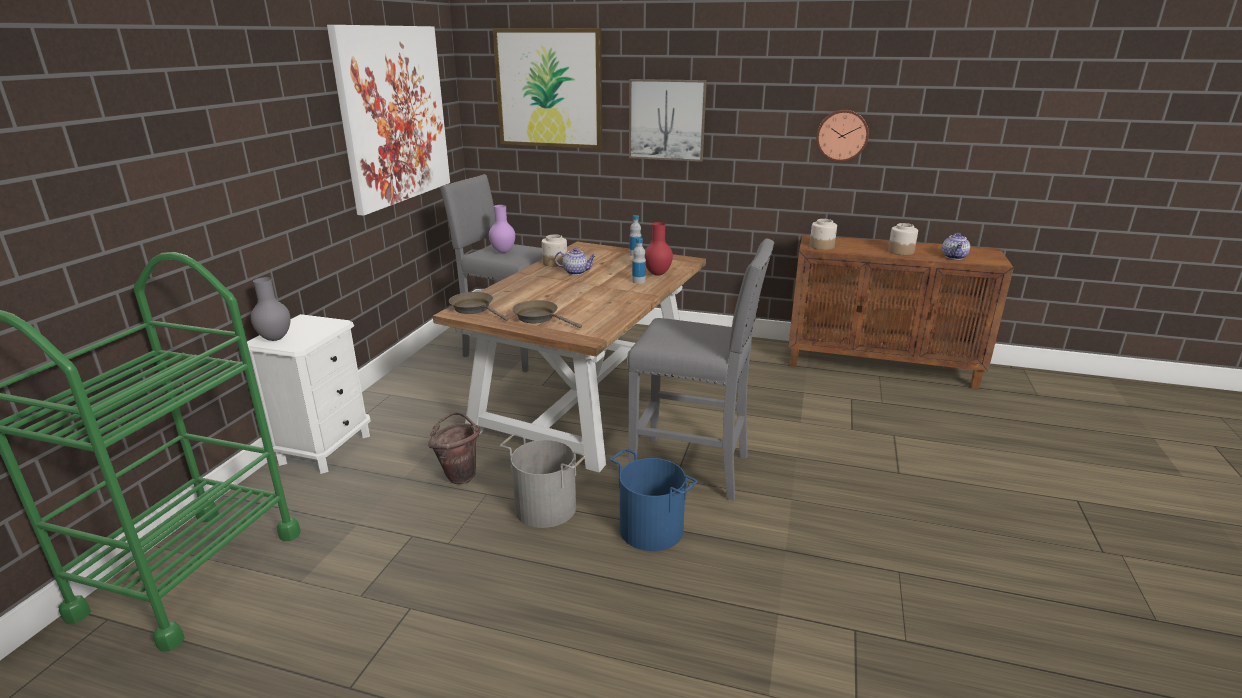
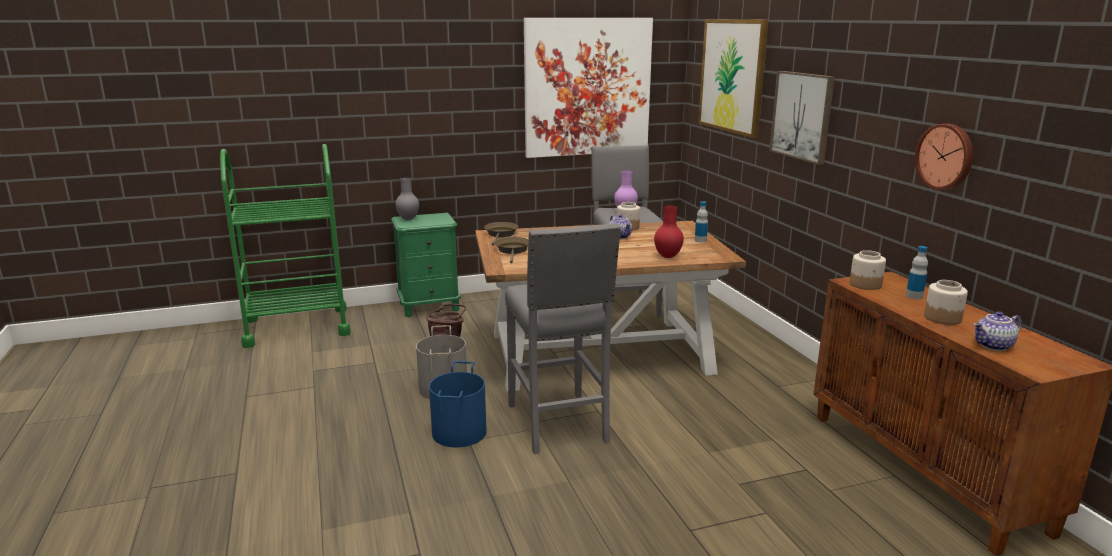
camera: 55 degrees right, 5 degrees down
white nightstand [247,314,371,474] -> green nightstand [391,213,461,317]
bottle [632,238,646,284] -> bottle moved to [906,246,928,299]

